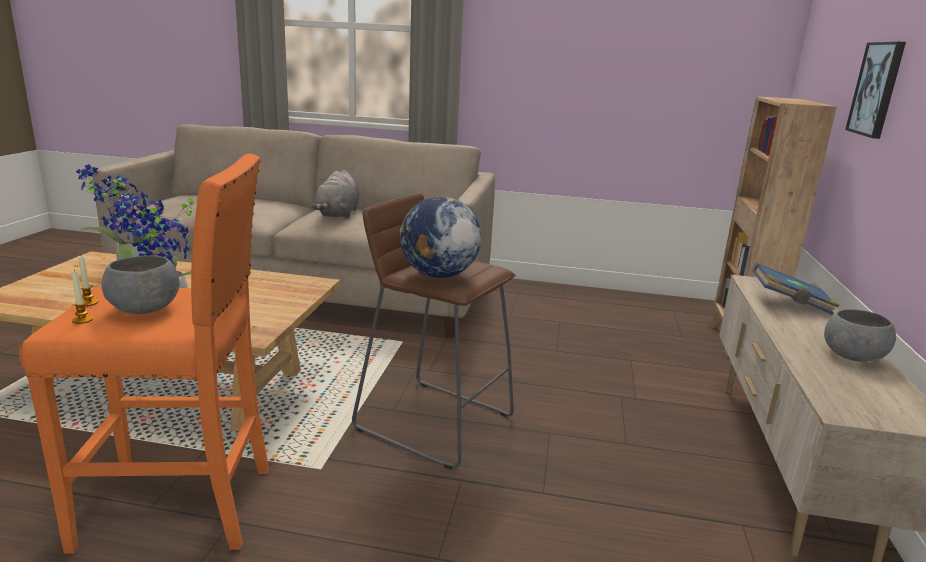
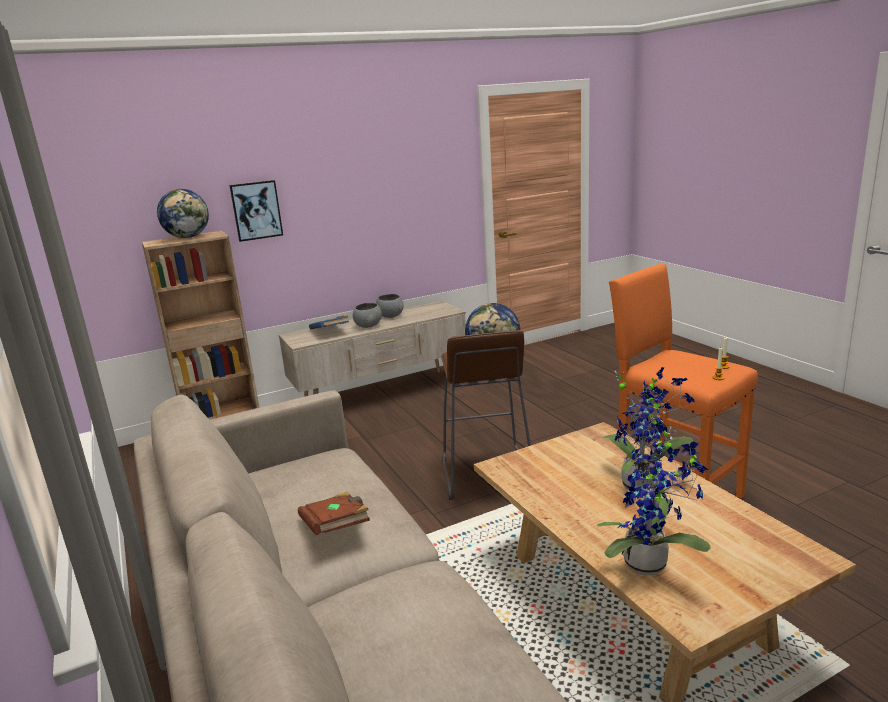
camera: 125 degrees left, 0 degrees up
grey bowl [102,256,179,314] -> grey bowl moved to [353,303,382,328]
grey plush toy [312,170,359,218] -> brown book [298,492,370,536]
none -> globe [156,189,209,238]

